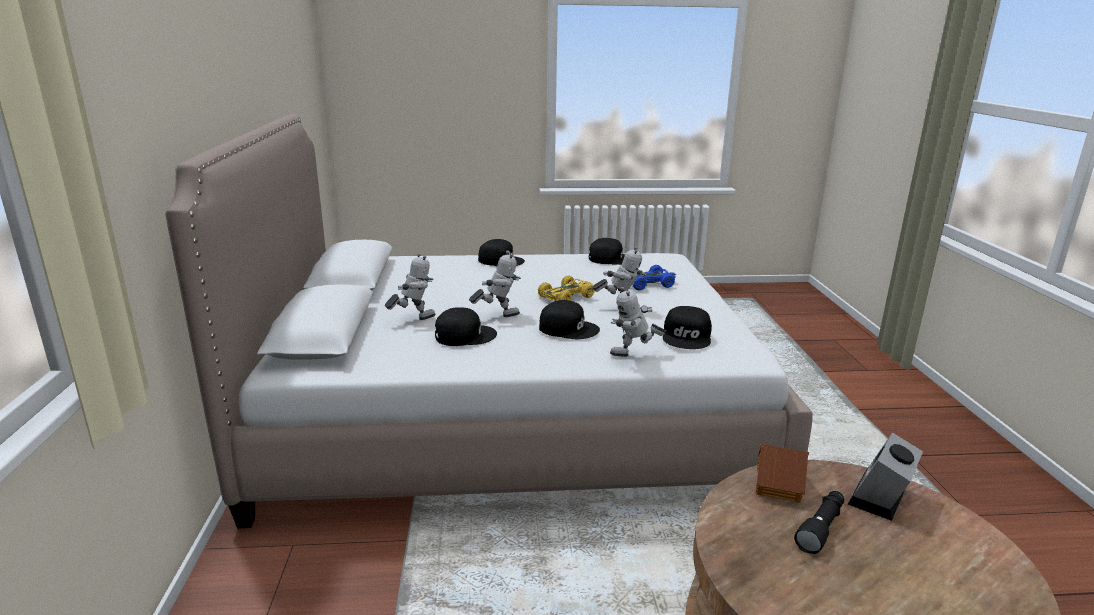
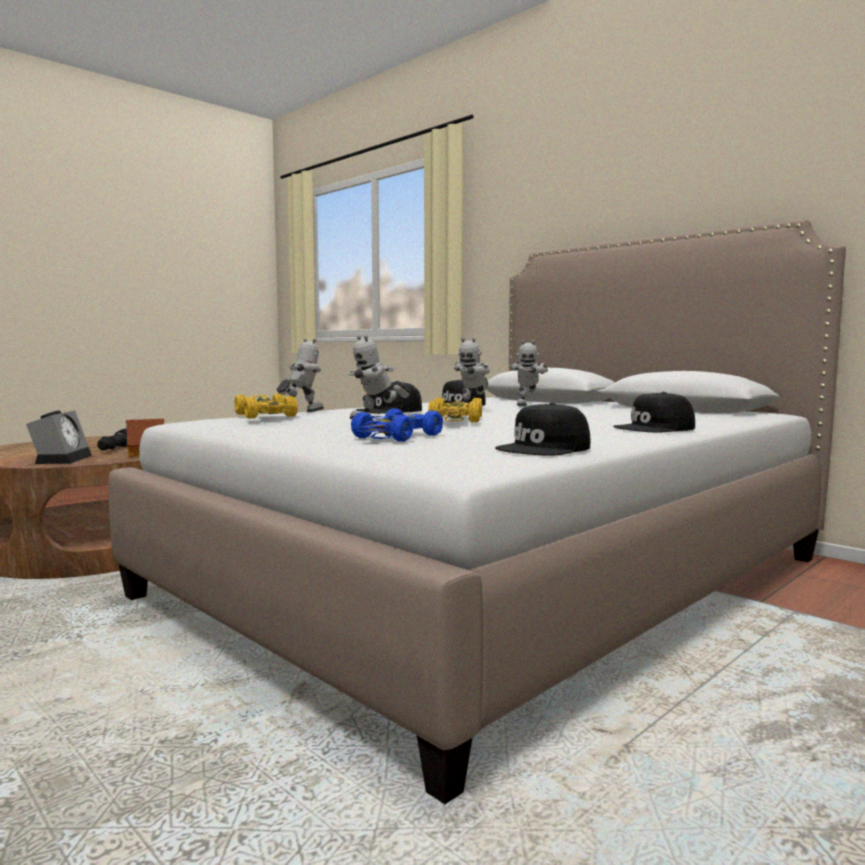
camera: 140 degrees right, 15 degrees down
black cap [663,306,712,349] -> yellow toy car [234,393,298,419]

